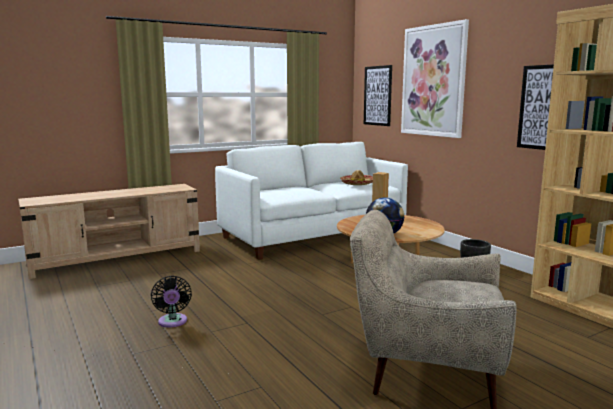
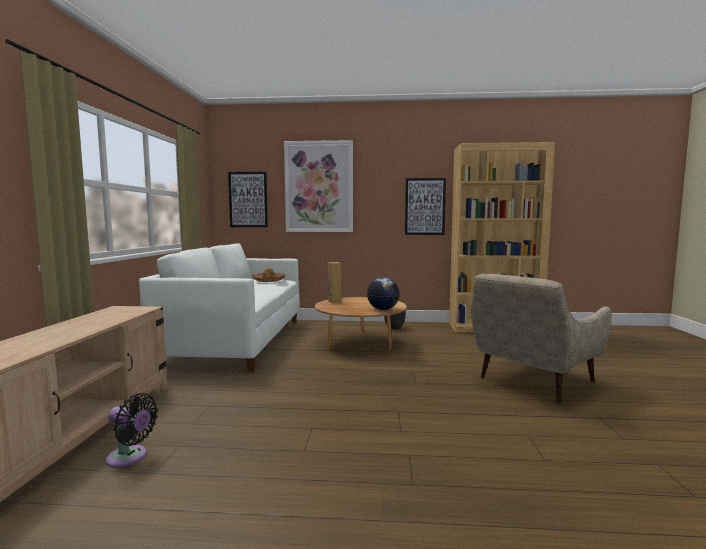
camera: 55 degrees left, 5 degrees down
black fan [151,276,192,327] -> black fan moved to [106,393,158,468]

